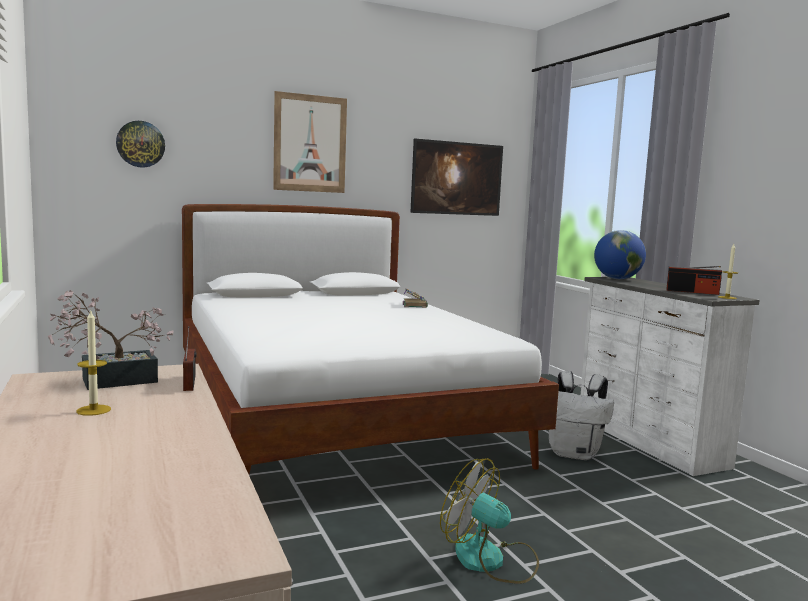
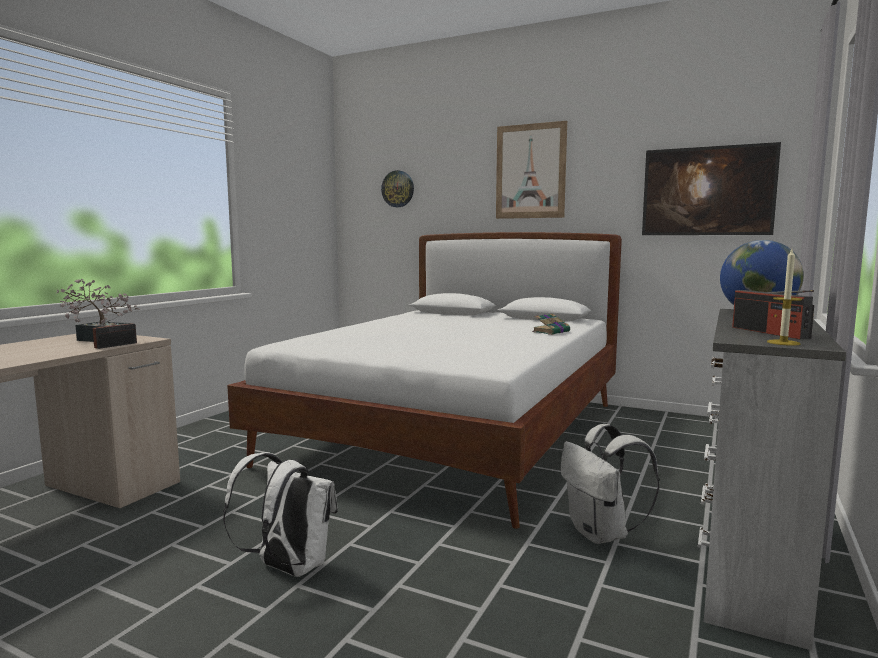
camera: 50 degrees right, 0 degrees up
candle [76,311,111,416] -> none
fan [440,458,539,584] -> white backpack [223,452,338,577]

